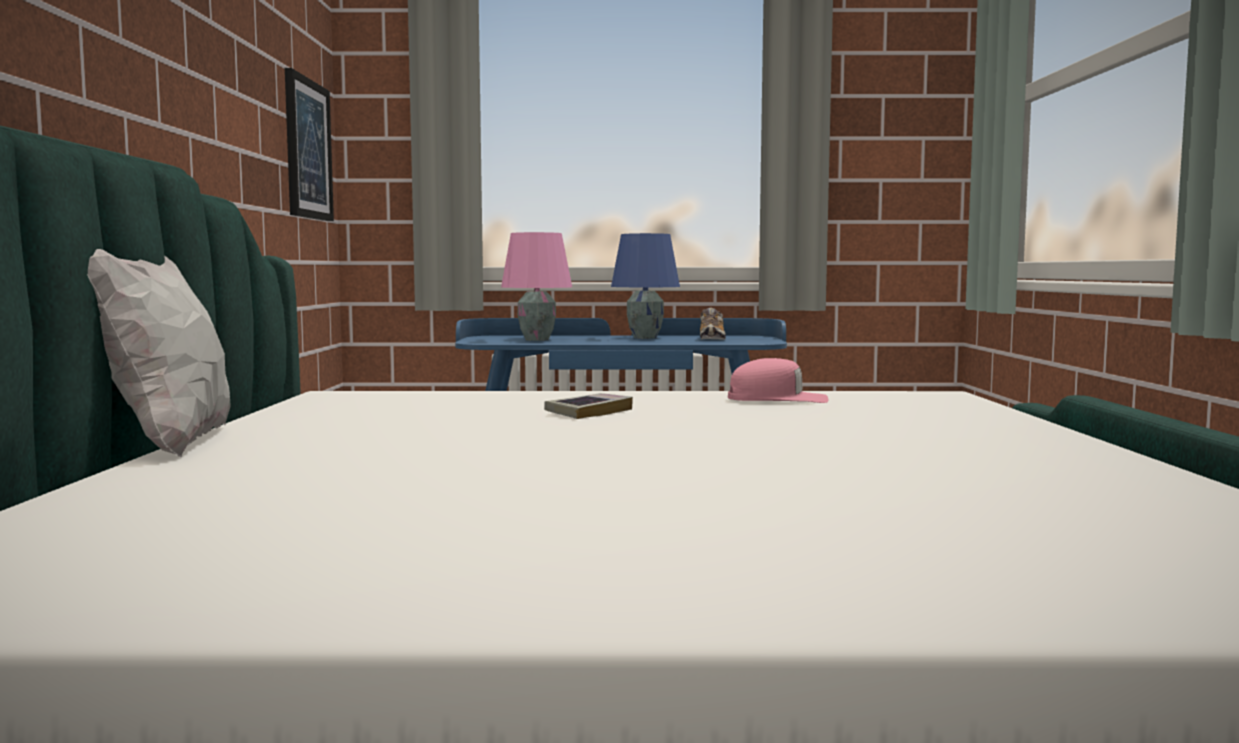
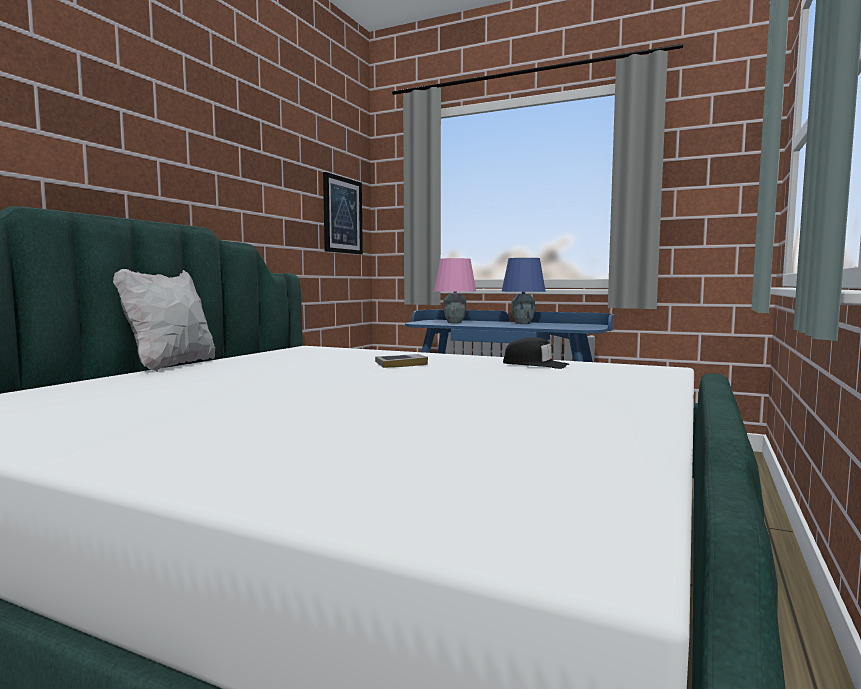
camera: 25 degrees right, 0 degrees up
shoe [700,308,726,340] -> none
pink cap [728,358,828,403] -> black cap [503,337,569,369]

